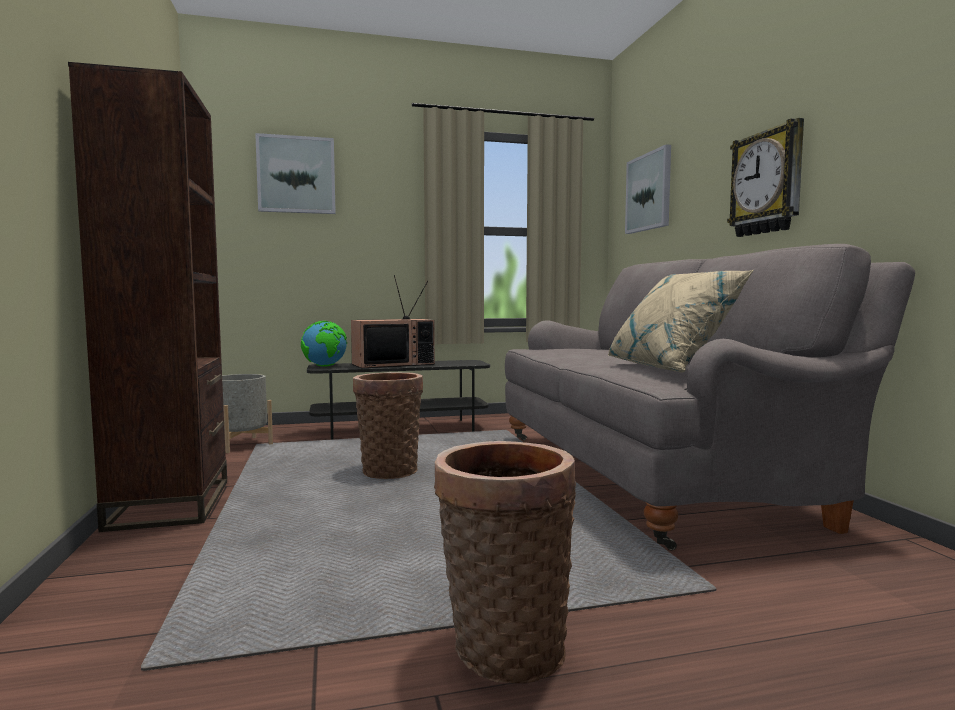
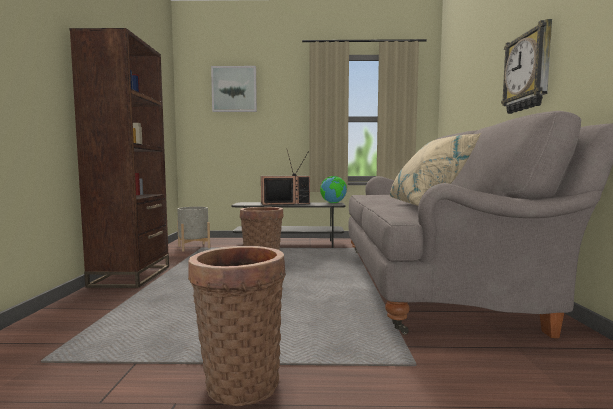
camera: 15 degrees right, 0 degrees up
globe [301,321,347,367] -> globe moved to [320,176,347,203]
picture [625,144,671,234] -> none

